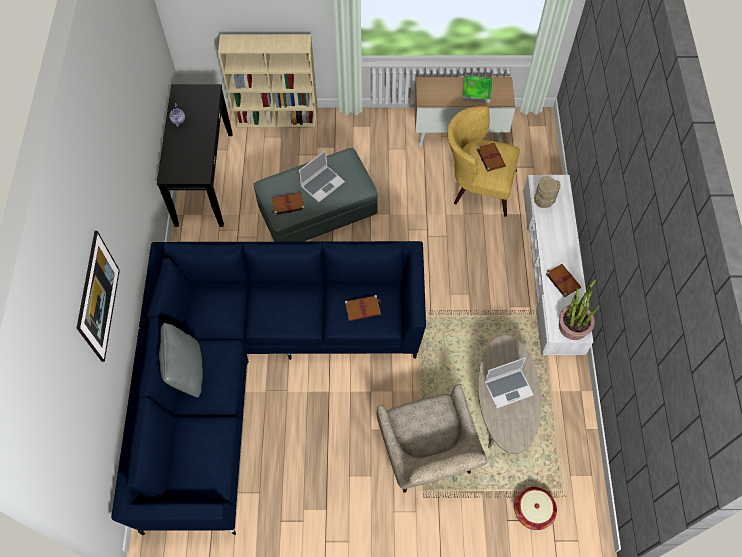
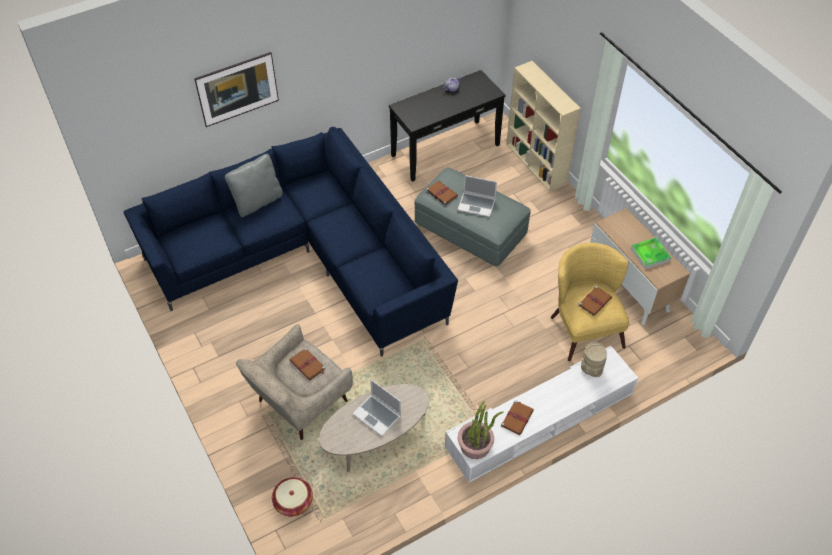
camera: 60 degrees right, 10 degrees down
brown book [345,295,381,321] -> brown book moved to [290,348,326,381]

